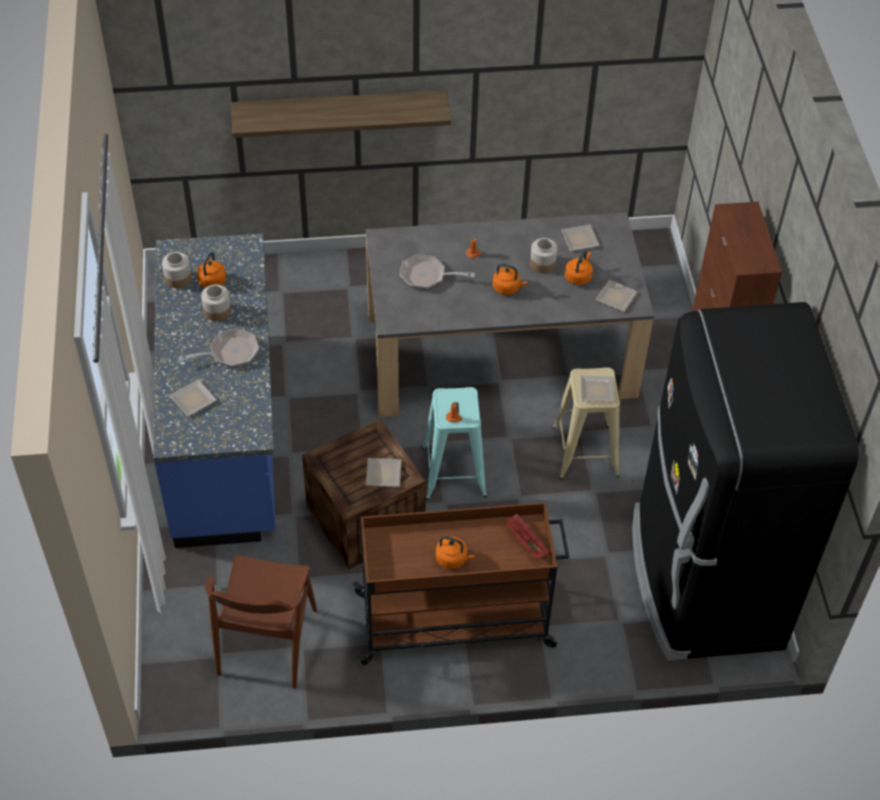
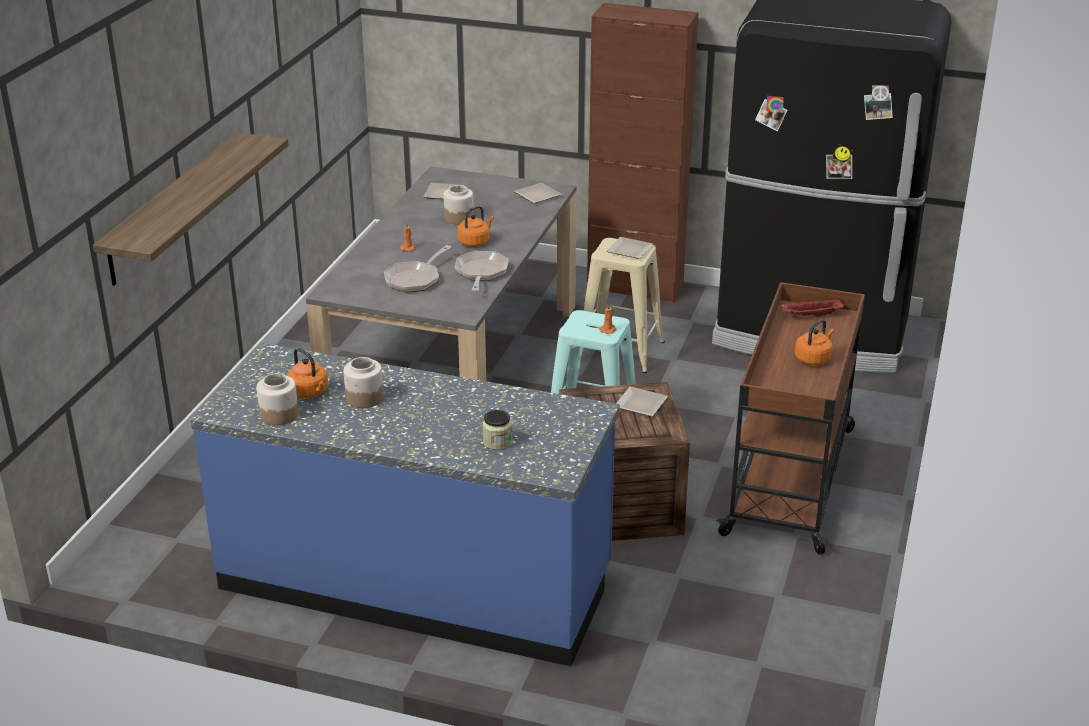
camera: 65 degrees left, 20 degrees down
plate [169,379,217,417] -> jar [483,410,512,450]
frying pan [178,328,259,367] -> frying pan moved to [455,251,509,291]
brown chair [205,555,317,689] -> none
orange kettle [565,251,593,285] -> none

